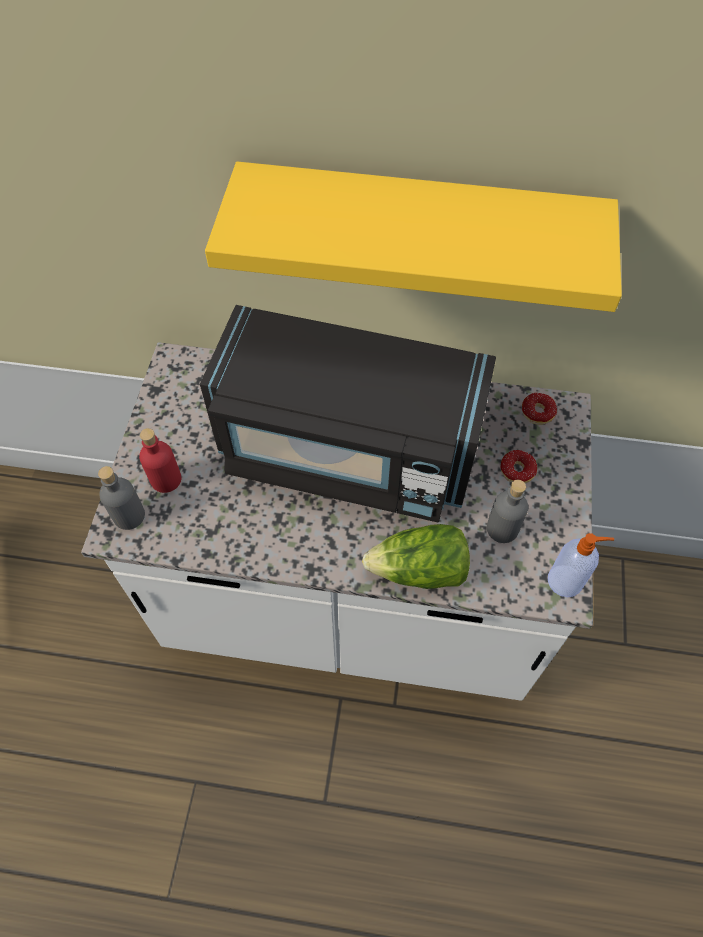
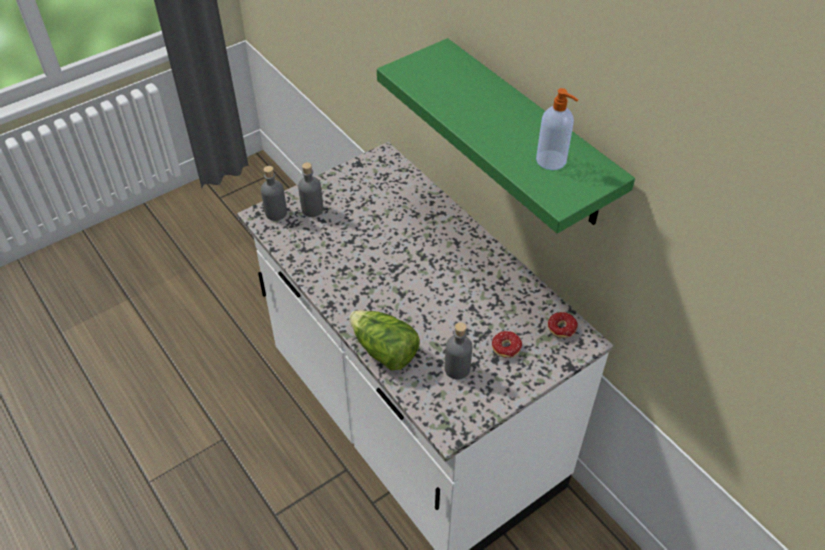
camera: 45 degrees right, 10 degrees down
red bottle [139,428,181,493] -> grey bottle [298,162,323,217]
black microwave [200,305,496,523] -> none
yellow shelf [205,162,622,312] -> green shelf [377,38,635,233]
soap dispenser [548,533,614,597] -> soap dispenser moved to [536,88,578,170]

